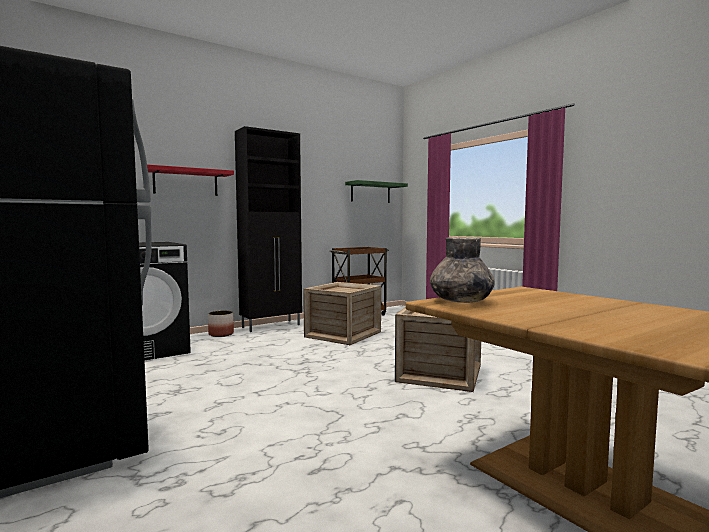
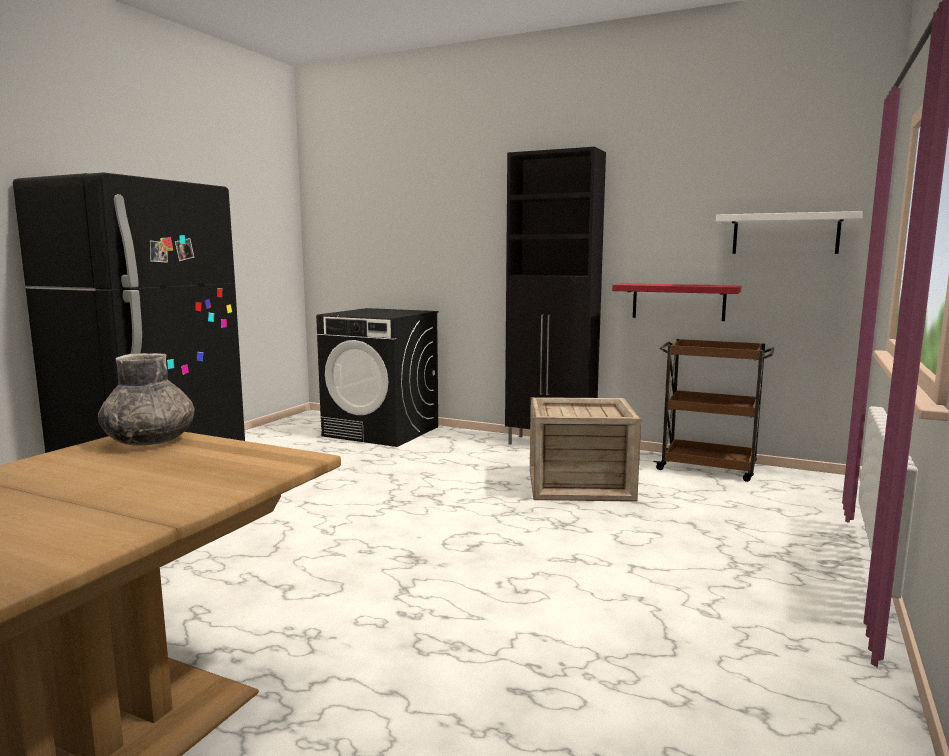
camera: 60 degrees right, 5 degrees up
red shelf [147,164,234,196] -> red shelf moved to [612,283,742,321]
planter [208,311,234,337] -> none
green shelf [345,180,408,203] -> white shelf [716,211,863,254]
crate [395,308,481,392] -> none

